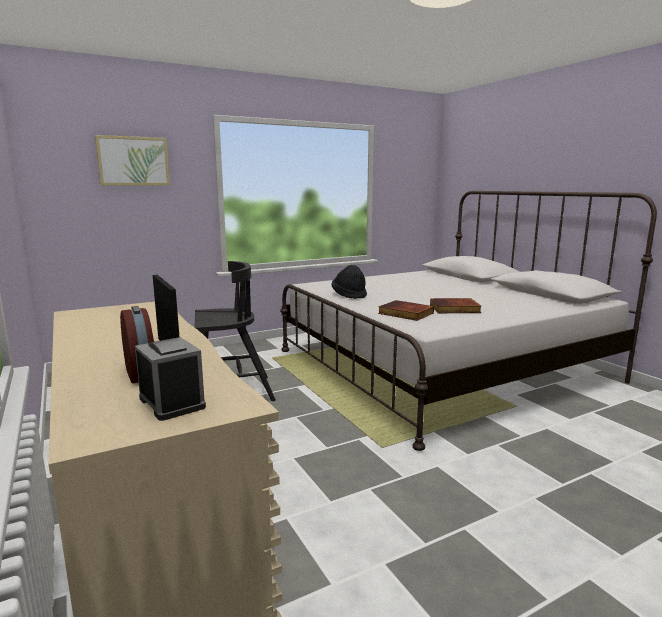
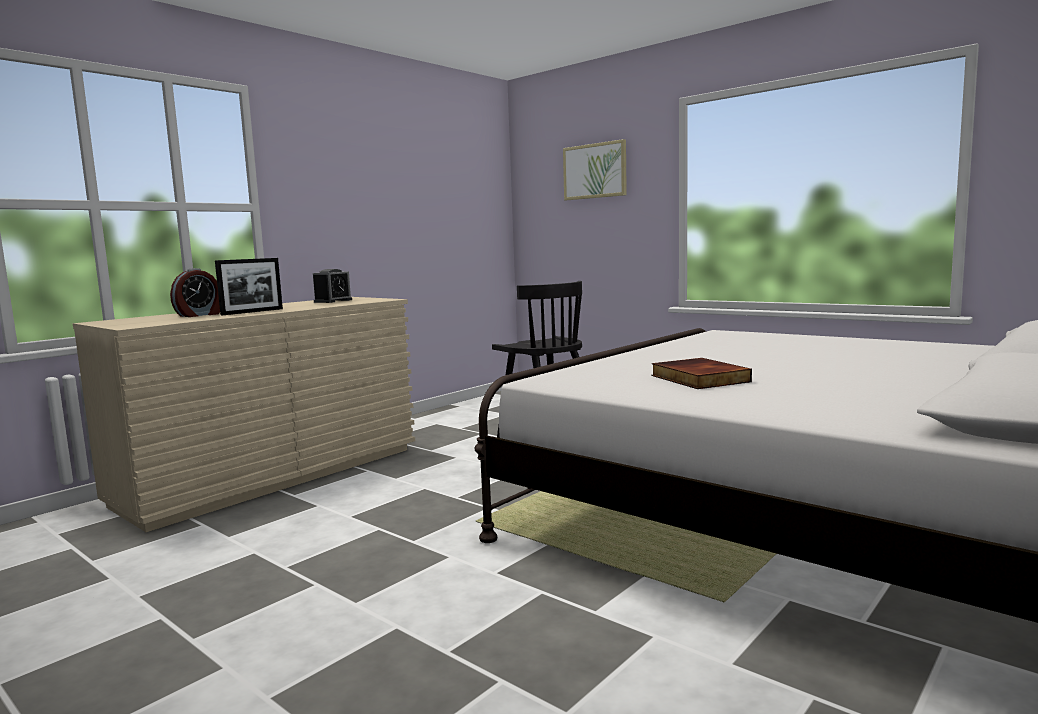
camera: 70 degrees right, 5 degrees down
alarm clock [135,337,206,421] -> alarm clock moved to [313,269,352,303]
black hat [331,265,367,299] -> none
book [378,300,434,321] -> none

